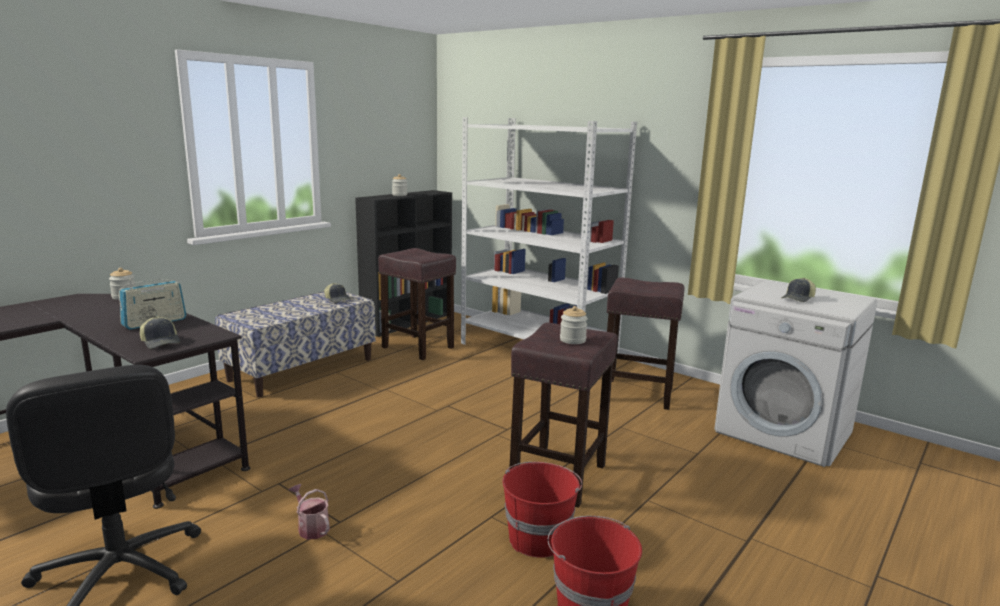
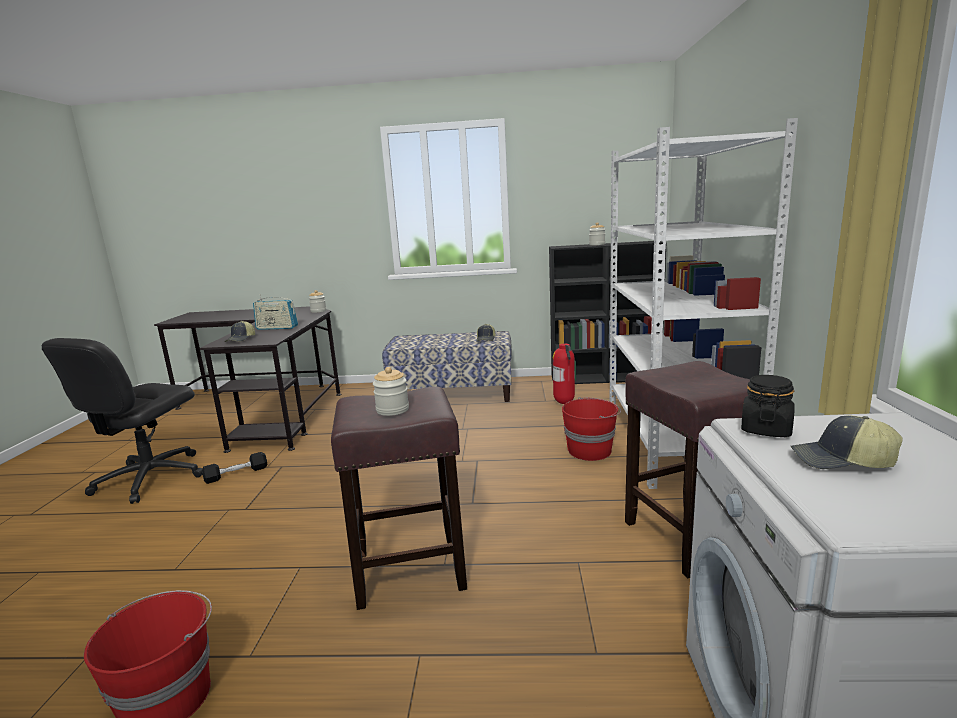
camera: 55 degrees right, 0 degrees up
watering can [289,484,330,540] -> none
brown stool [378,248,456,360] -> fire extinguisher [553,344,575,404]
red bucket [502,462,582,558] -> red bucket moved to [562,397,621,461]
none -> black dumbbell [202,452,267,484]
none -> black jar [741,375,795,437]

